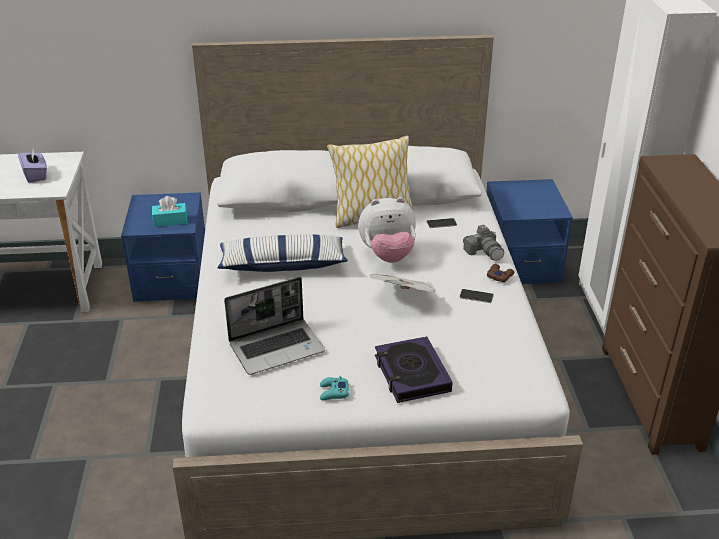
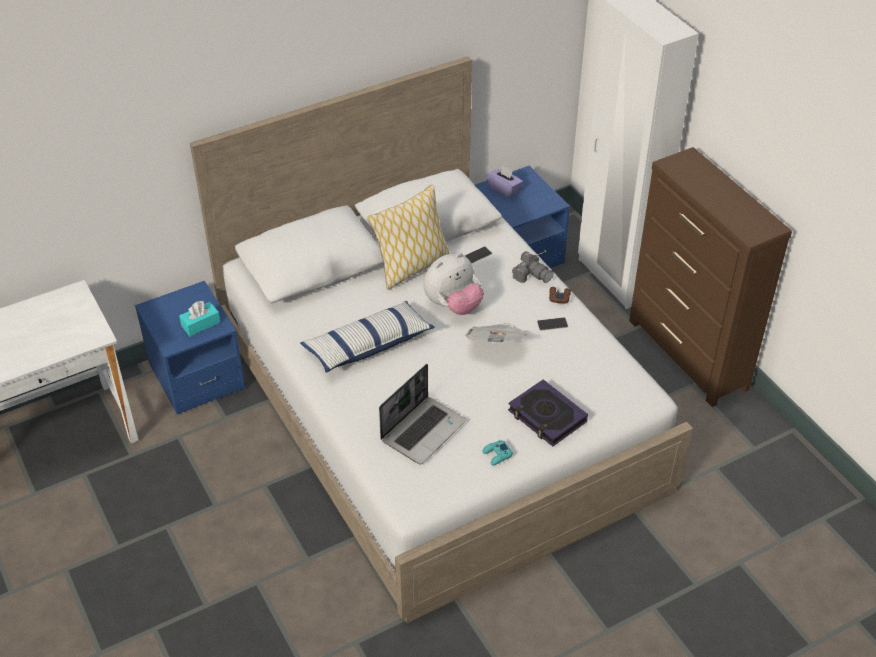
camera: 25 degrees left, 10 degrees up
purple tissue box [18,149,47,183] -> purple tissue box moved to [487,165,523,198]

